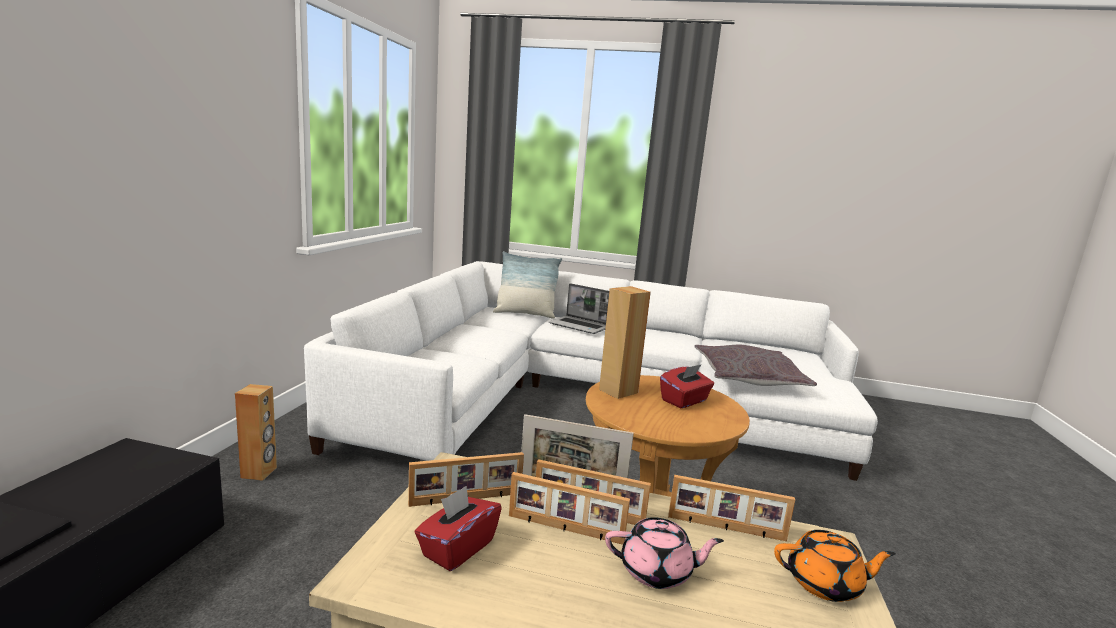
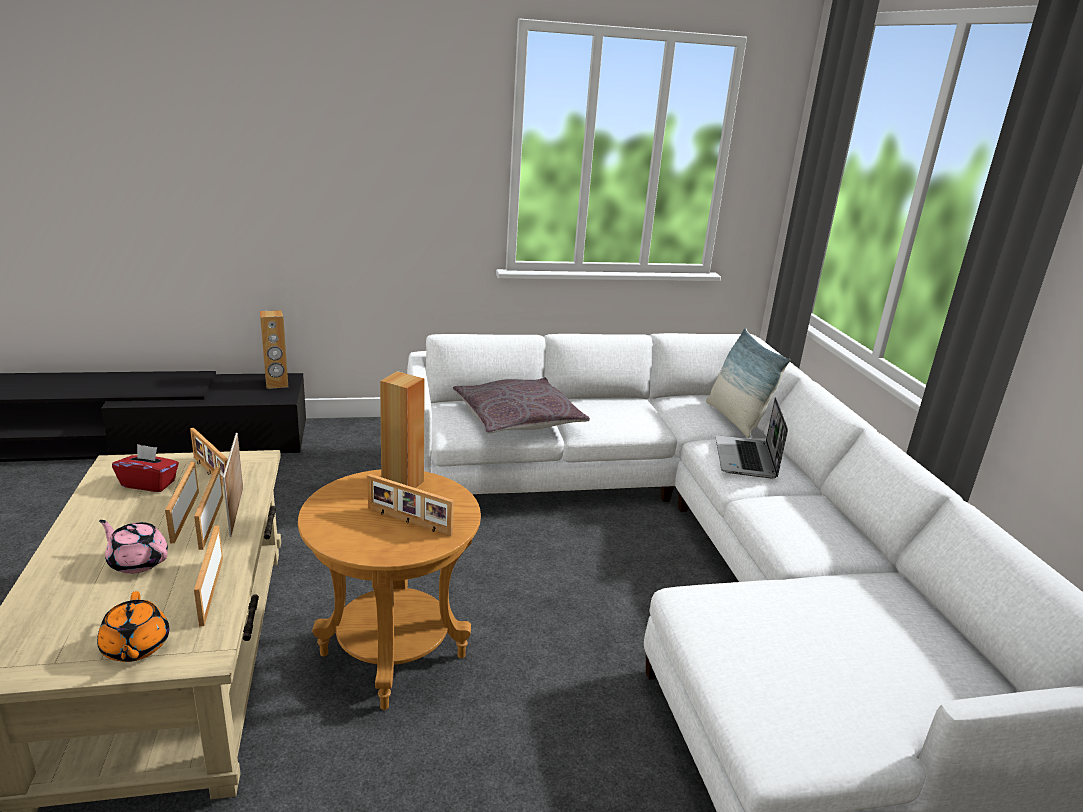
camera: 65 degrees right, 10 degrees up
brown speaker [235,384,277,481] -> brown speaker moved to [260,310,288,389]
pink teapot [605,517,724,589] -> pink teapot turned 135 degrees clockwise [99,520,168,574]
red tissue box [660,364,714,408] -> picture frame [367,474,454,536]
grey pillow [695,345,817,386] -> grey pillow moved to [453,377,590,434]

